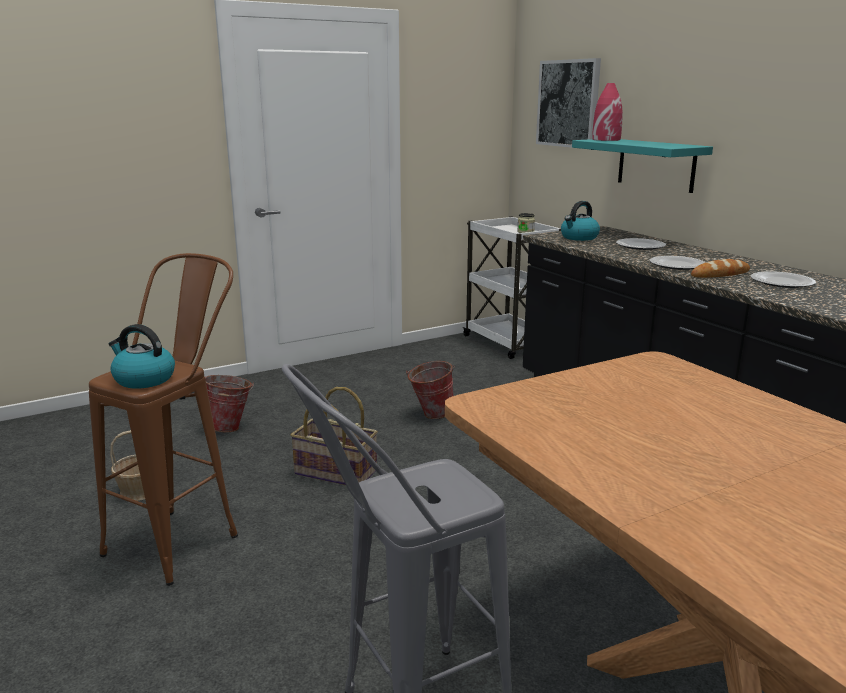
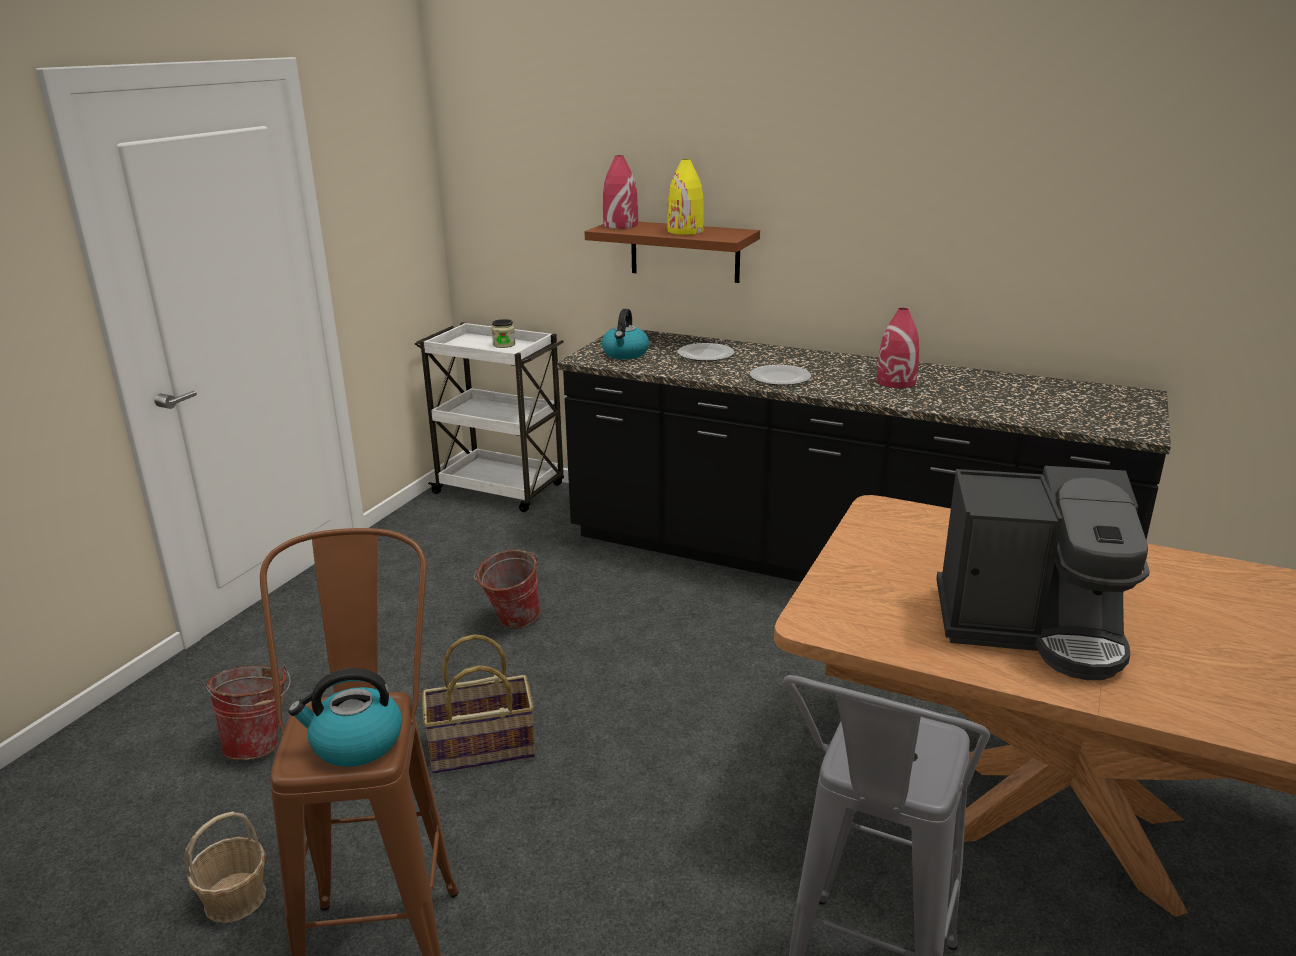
camera: 35 degrees left, 5 degrees up
picture [536,58,601,148] -> none
turquoise shelf [572,139,713,193] -> brown shelf [585,222,760,283]
bread [691,259,750,278] -> none
plate [751,271,816,288] -> red vase [877,308,919,388]
none -> yellow vase [667,159,704,235]
none -> coffee machine [936,466,1150,680]

